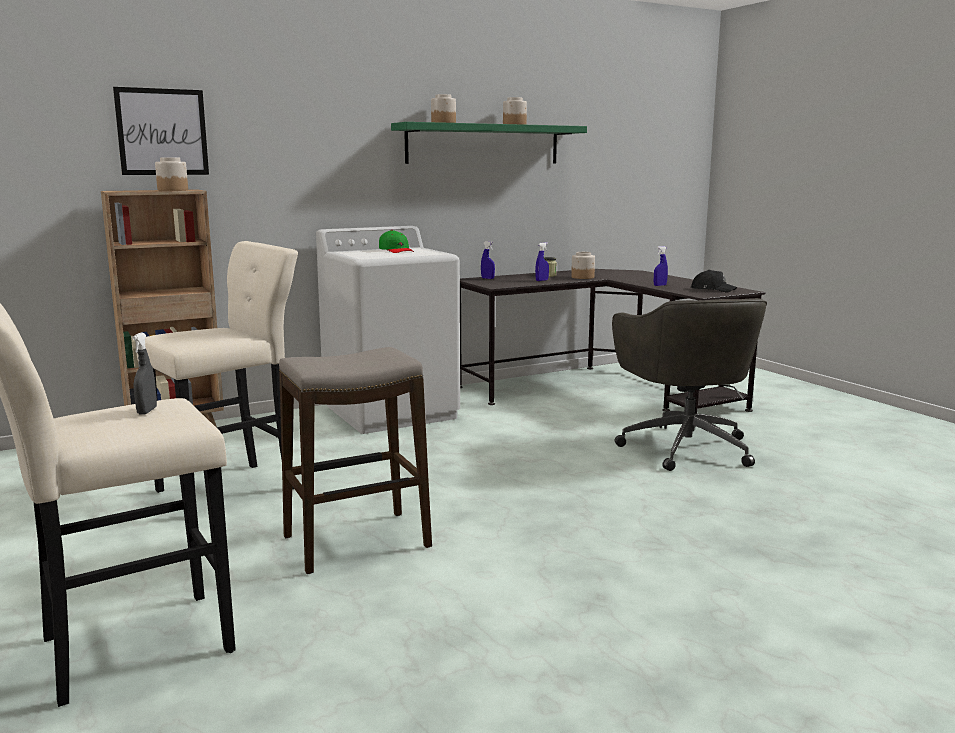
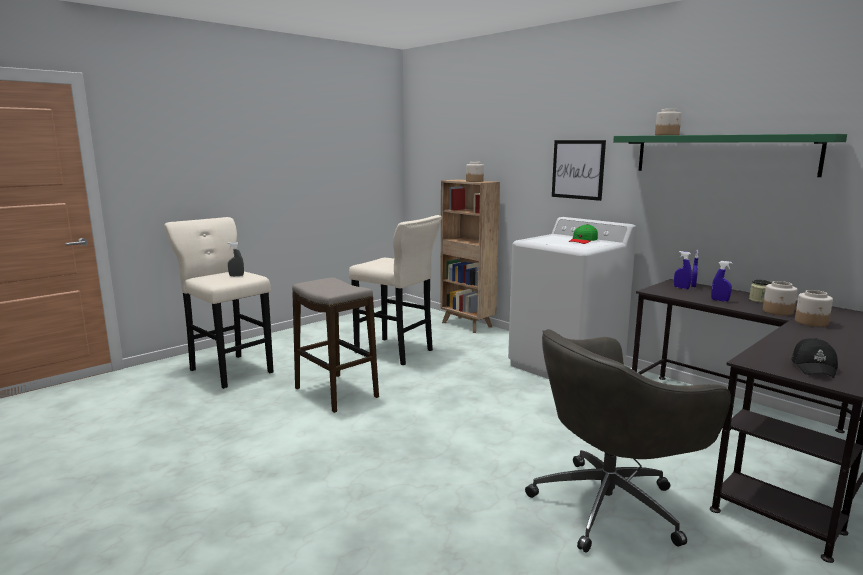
camera: 75 degrees right, 0 degrees up
picture [113,87,209,175] -> picture moved to [552,140,606,201]
jar [503,97,527,125] -> jar moved to [795,290,833,327]
blue spray bottle [654,246,668,286] -> blue spray bottle moved to [674,251,692,289]

